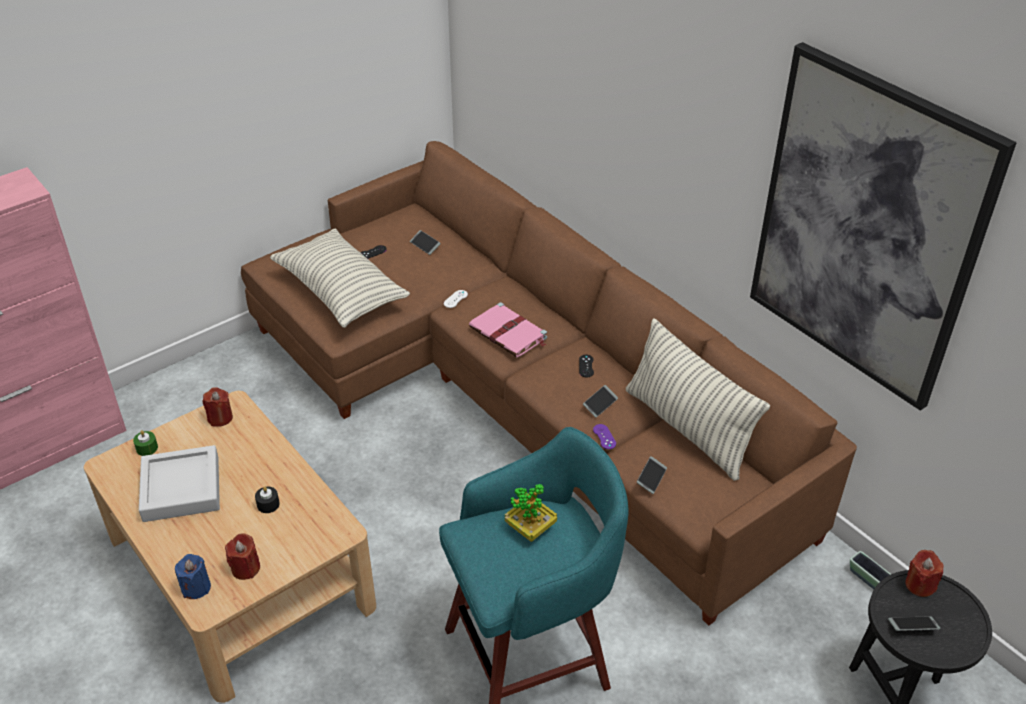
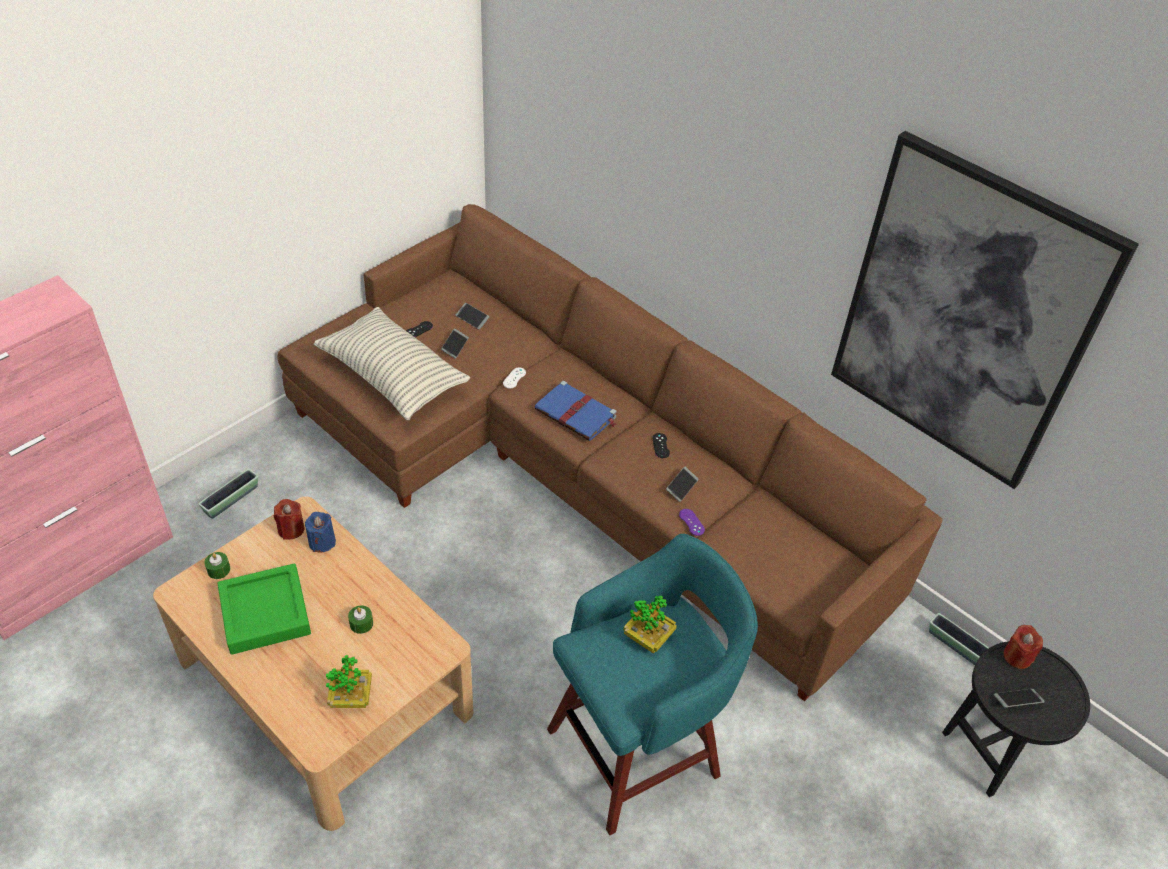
camera: 10 degrees left, 5 degrees up
grey tray [139,445,220,522] -> green tray [217,564,311,655]
blue candle [175,554,211,599] -> blue candle moved to [305,512,336,553]
red candle [225,533,260,580] -> potted plant [326,655,372,708]
black candle [255,486,280,513] -> green candle [348,605,373,634]
pink book [469,302,547,358] -> blue book [535,381,617,441]
pillow [626,319,770,481] -> none
phone [637,456,667,494] -> phone moved to [441,329,469,359]
none -> planter [199,469,258,519]

